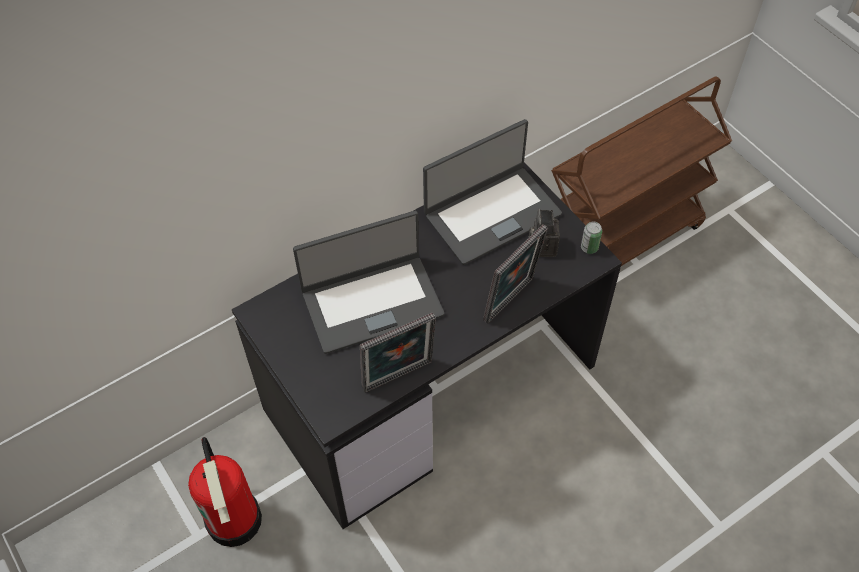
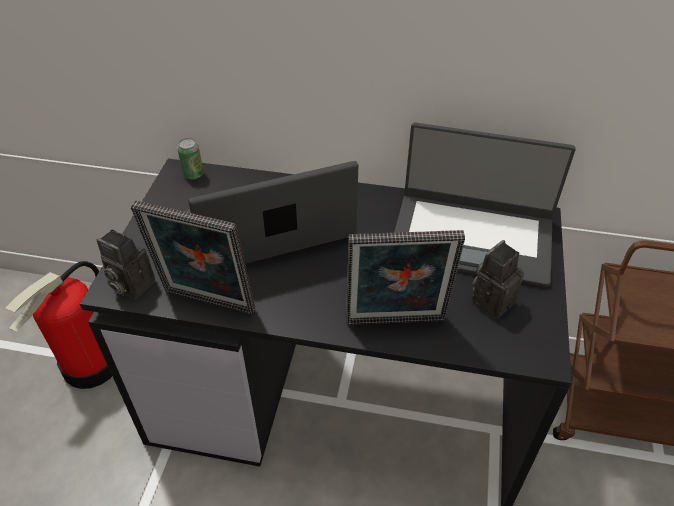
camera: 45 degrees right, 10 degrees down
laptop [293,211,444,354] -> laptop turned 135 degrees clockwise [186,161,358,264]
can [581,222,602,254] -> can moved to [177,138,204,179]
none -> camera [97,229,155,299]

